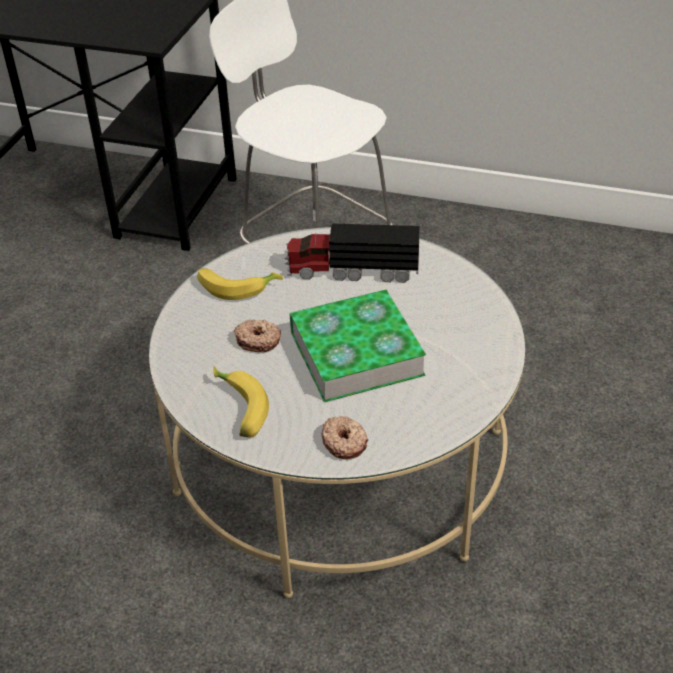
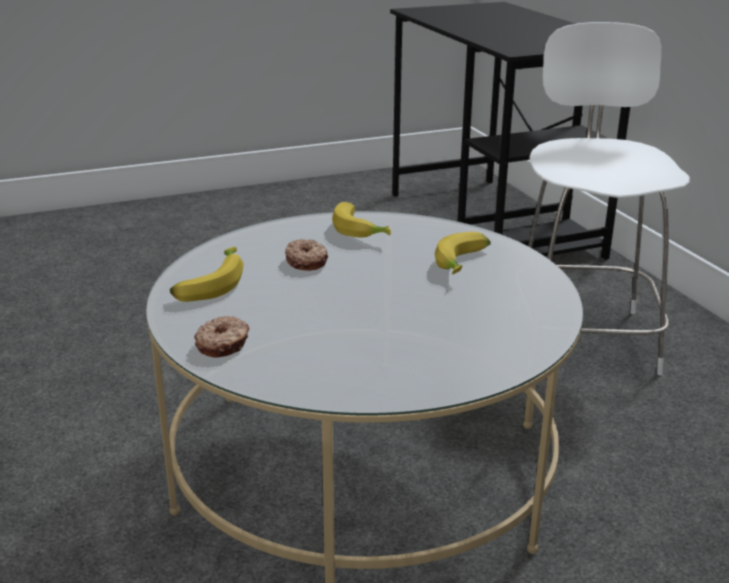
camera: 50 degrees right, 15 degrees down
toy truck [284,224,420,283] -> banana [435,232,491,274]
book [289,290,426,402] -> none

